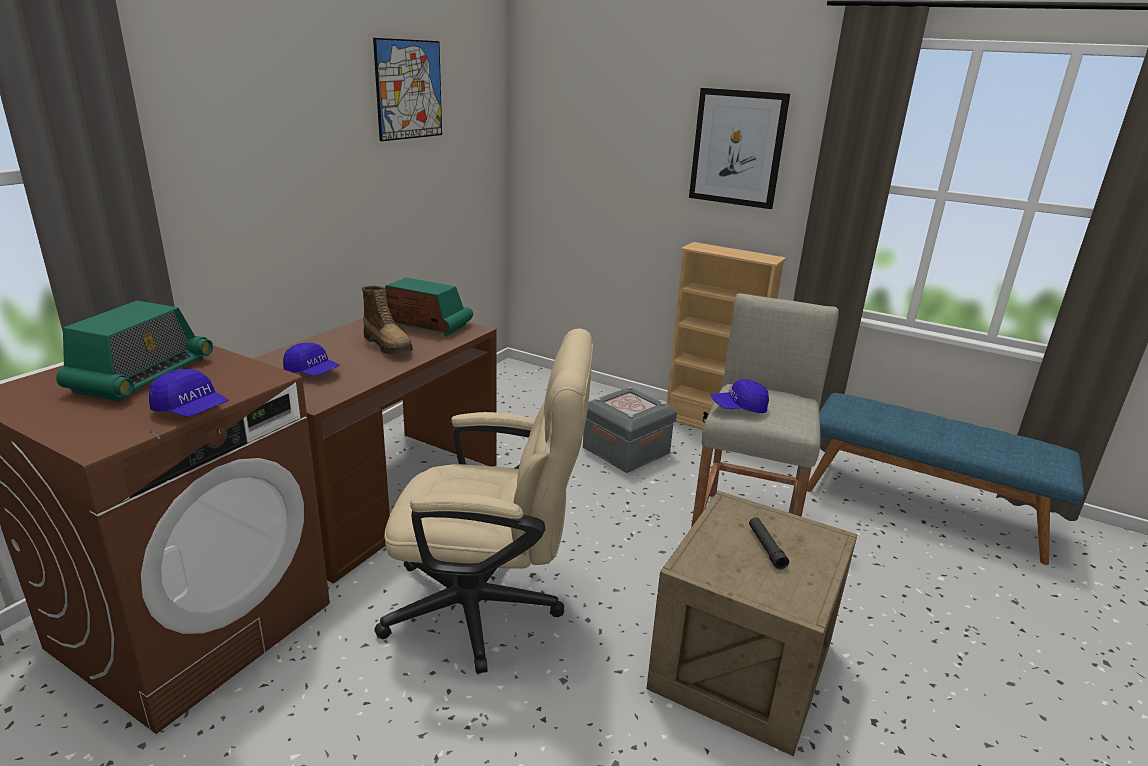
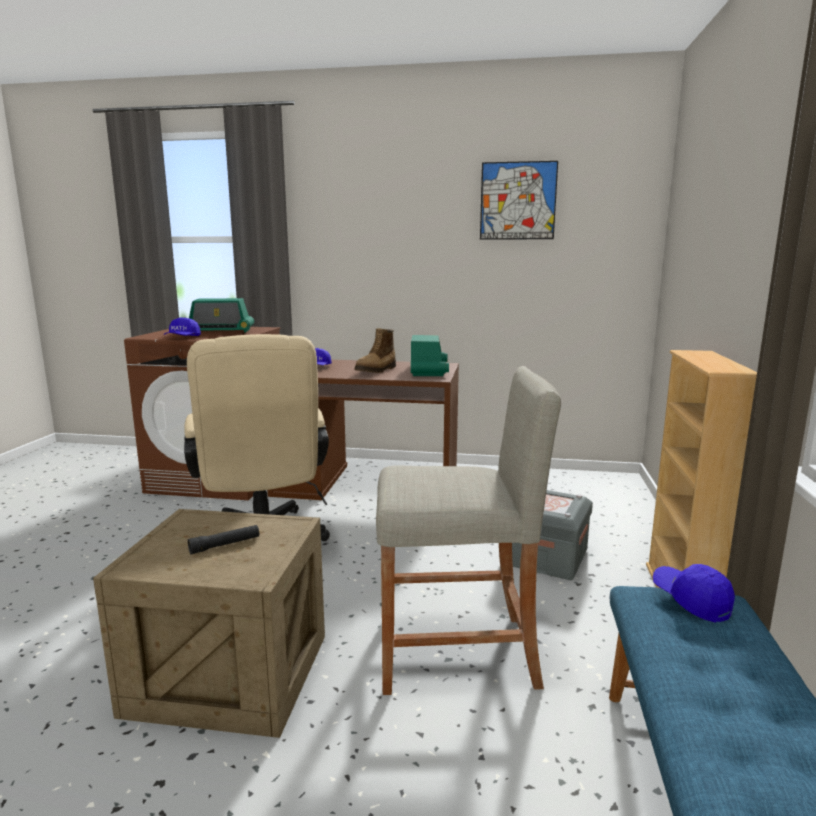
camera: 70 degrees right, 10 degrees down
picture [689,88,790,209] -> none
blue cap [710,379,769,413] -> blue cap moved to [653,564,735,623]

